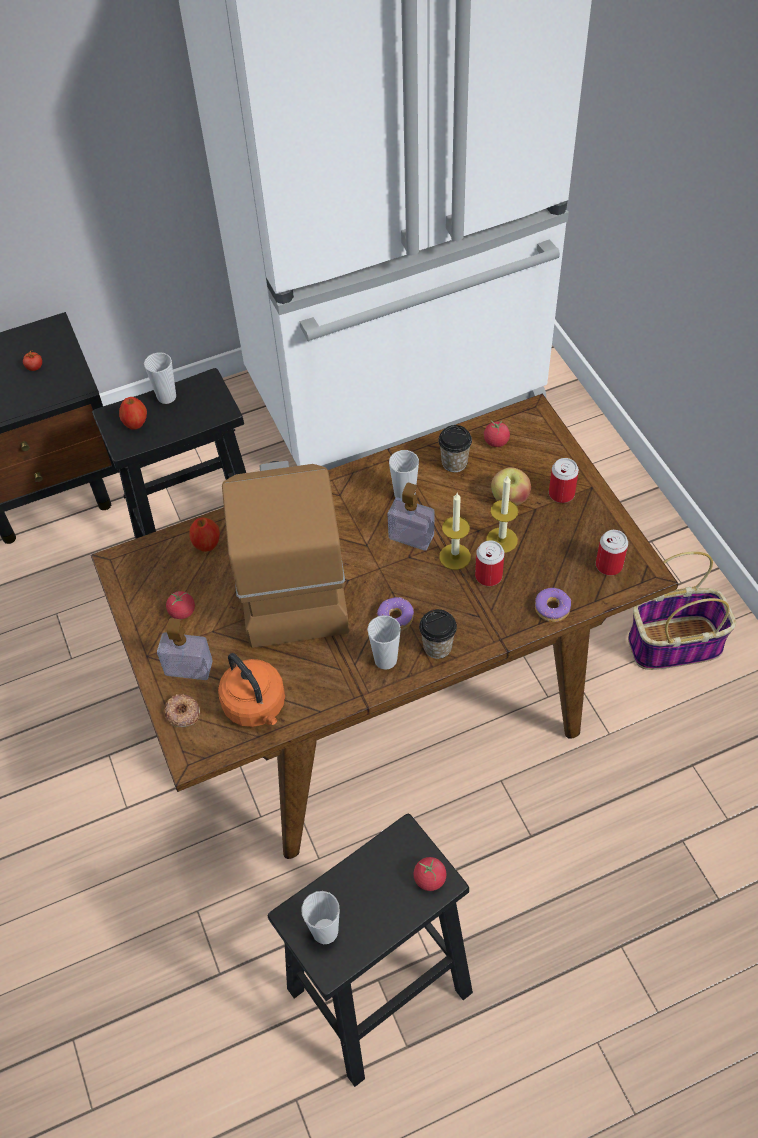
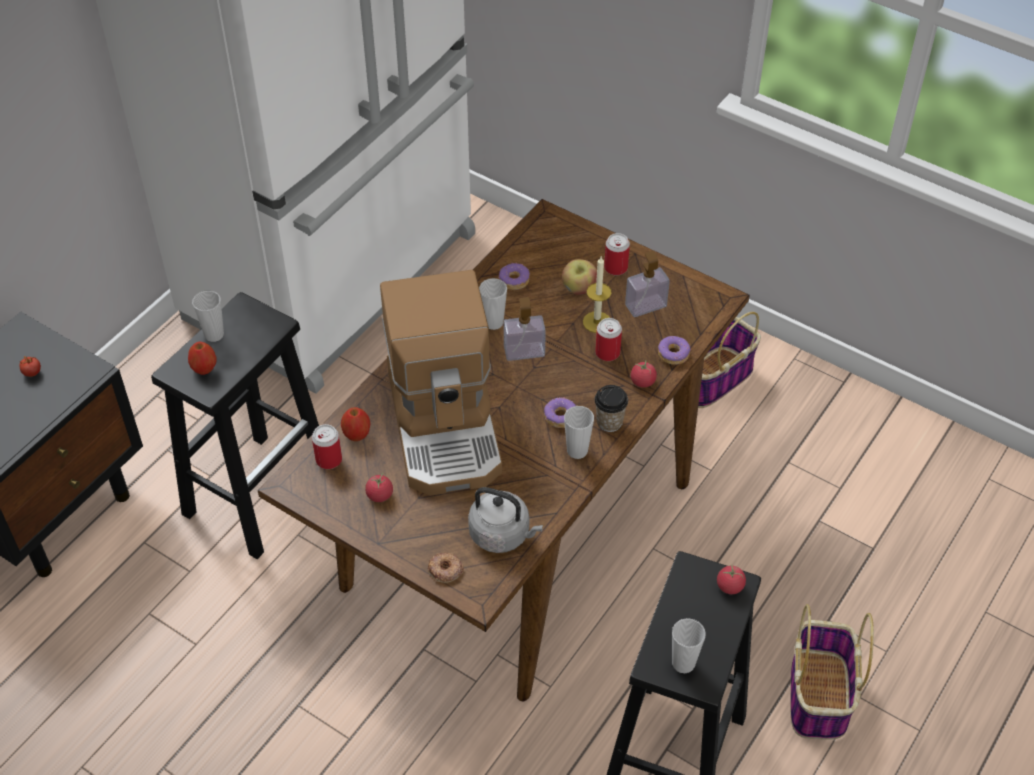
camera: 35 degrees left, 5 degrees down
soap dispenser [157,618,213,680] -> soap dispenser moved to [625,251,670,317]
orange kettle [218,653,285,727] -> grey kettle [468,487,543,553]
coffee machine [222,461,349,648] -> coffee machine turned 150 degrees counterclockwise [380,270,502,496]
cup [438,425,472,472] -> donut [499,263,530,290]
candle [439,493,471,570] -> none
tomato [484,420,510,447] -> tomato moved to [631,360,657,387]
can [596,530,628,576] -> can moved to [312,424,342,469]
none -> basket [791,604,874,740]

